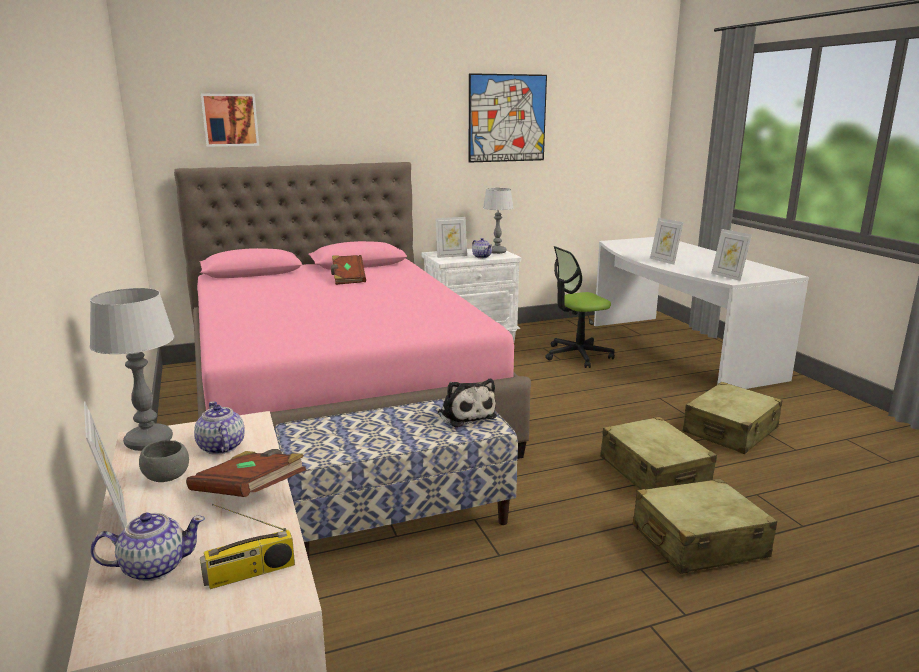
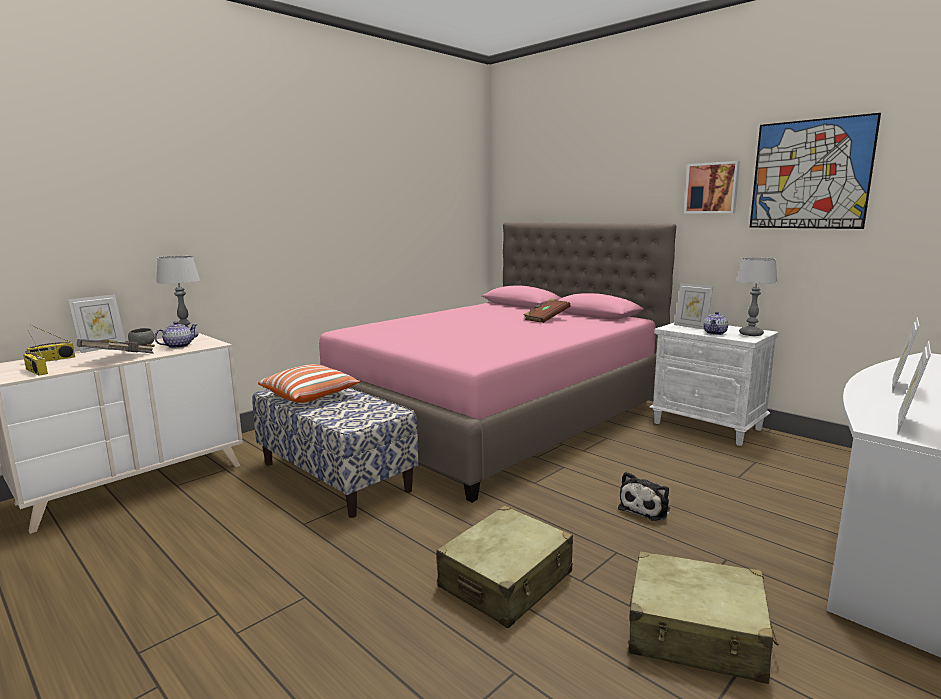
camera: 65 degrees right, 5 degrees down
teapot [90,512,205,581] -> radio [25,325,75,362]
brown book [186,449,306,497] -> grey book [77,339,155,354]
picture [201,94,259,147] -> picture moved to [684,161,740,213]
plush toy [438,379,497,427] -> plush toy moved to [618,472,670,521]
office chair [545,246,615,368] -> none
beige suitcase [633,479,777,574] -> none
none -> pillow [258,364,361,403]

